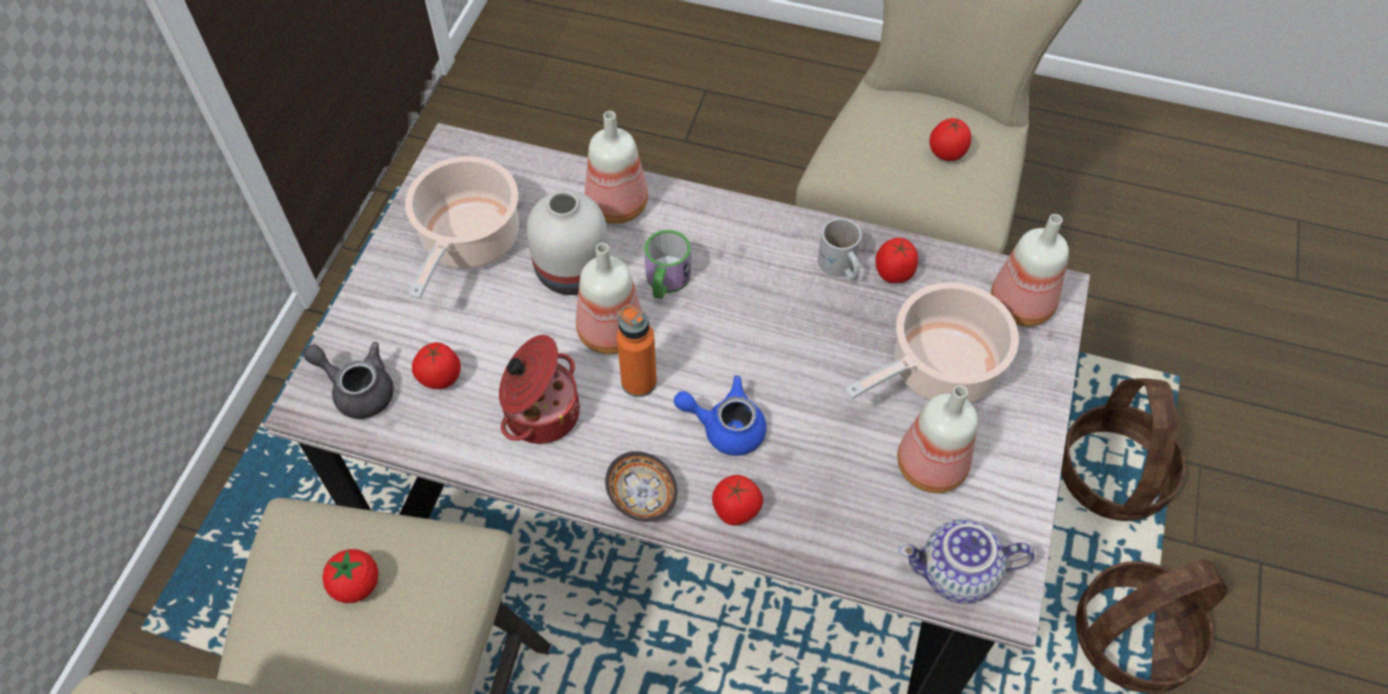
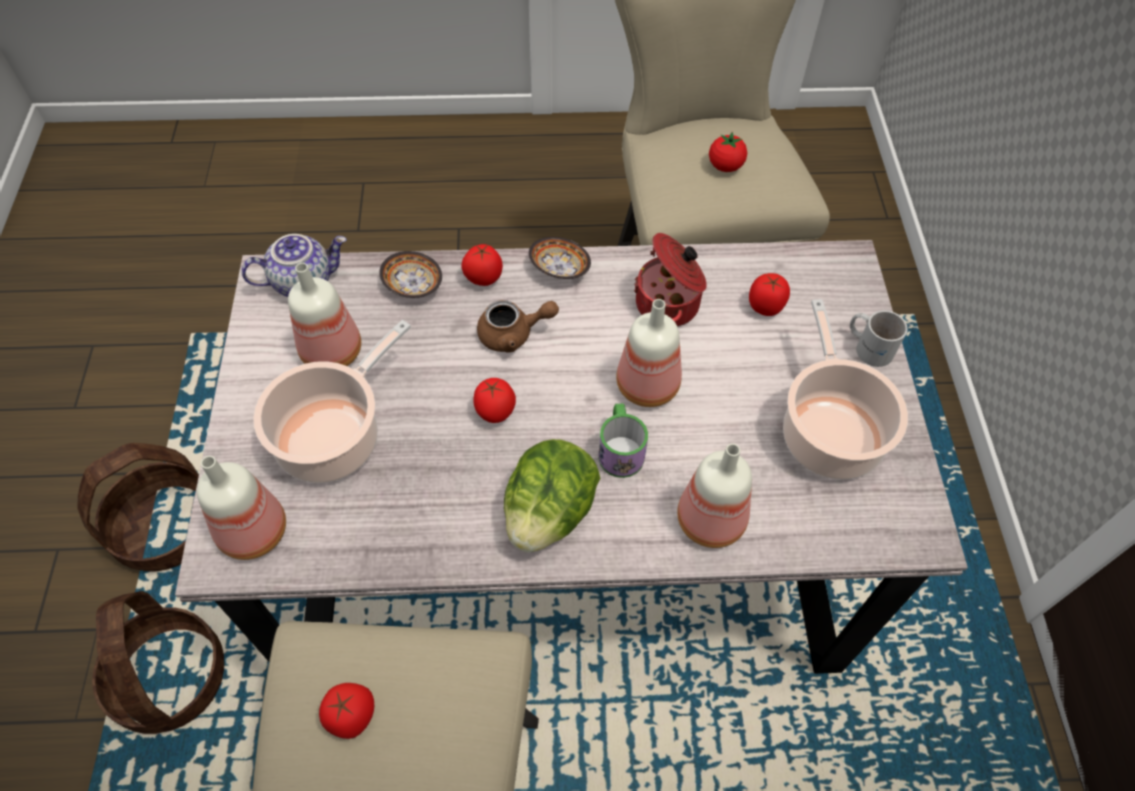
camera: 160 degrees right, 0 degrees up
grey teapot [303,342,394,419] -> none
white vase [527,191,608,295] -> none
orange bottle [617,305,657,397] -> none
blue teapot [674,375,766,456] -> brown teapot [477,300,559,353]
white mug [818,218,862,280] -> white mug moved to [850,310,908,367]
tomato [875,238,918,283] -> tomato moved to [473,378,516,423]
none -> bowl [379,251,442,298]
none -> lettuce [504,439,600,553]

